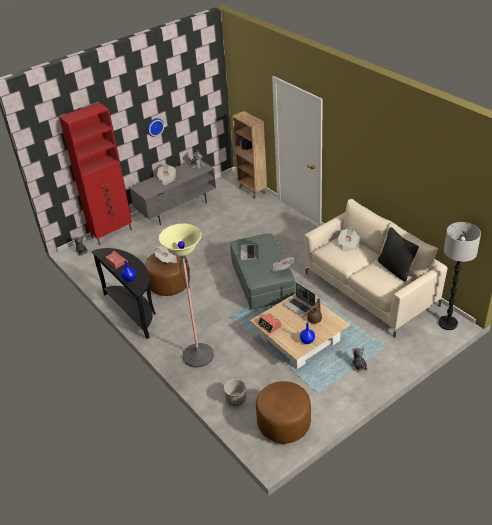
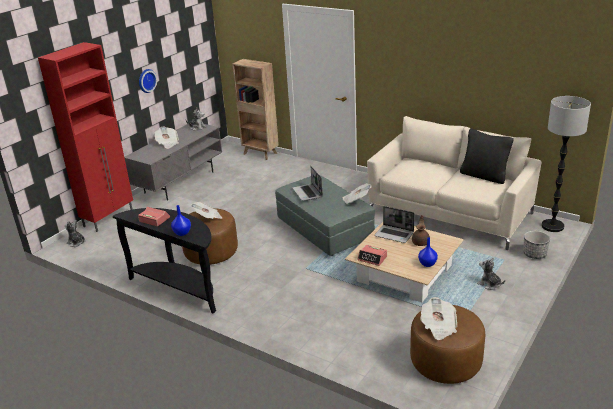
camera: 20 degrees left, 10 degrees down
floor lamp [158,224,214,368] -> none
planter [224,379,246,406] -> planter moved to [523,231,550,259]
newspaper [338,227,360,252] -> newspaper moved to [420,297,457,340]

